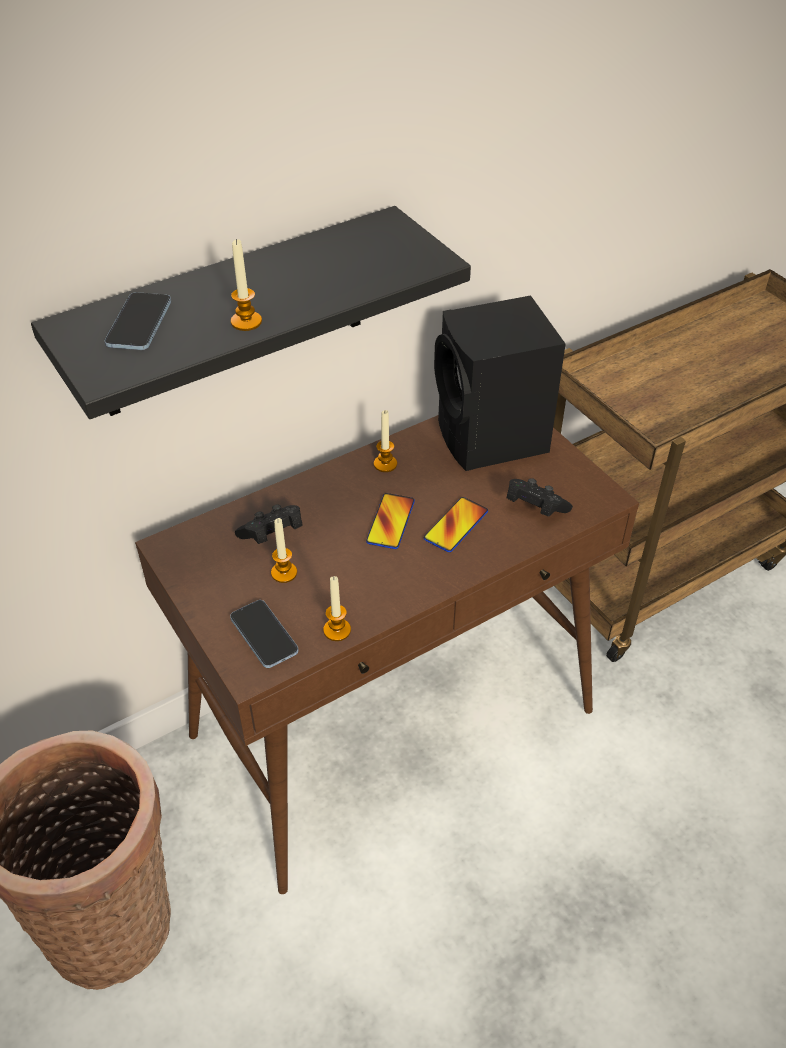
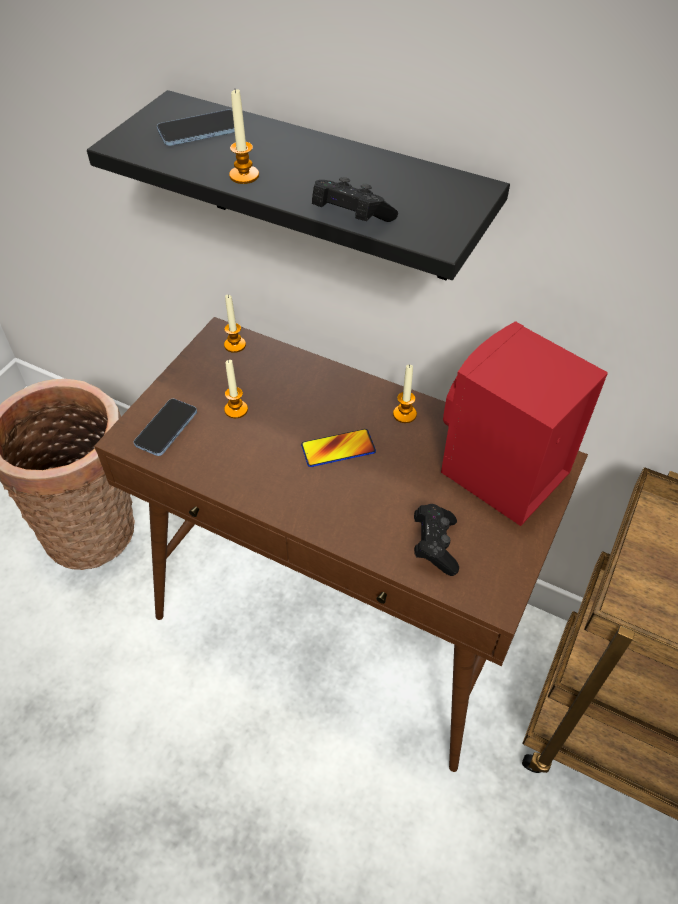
camera: 60 degrees right, 5 degrees up
black game controller [235,505,303,544] -> black game controller moved to [312,177,398,222]
candle [323,576,351,641] -> candle moved to [224,295,246,353]
phone [424,497,488,552] -> none
black speaker [434,296,566,471] -> red speaker [441,321,608,526]

